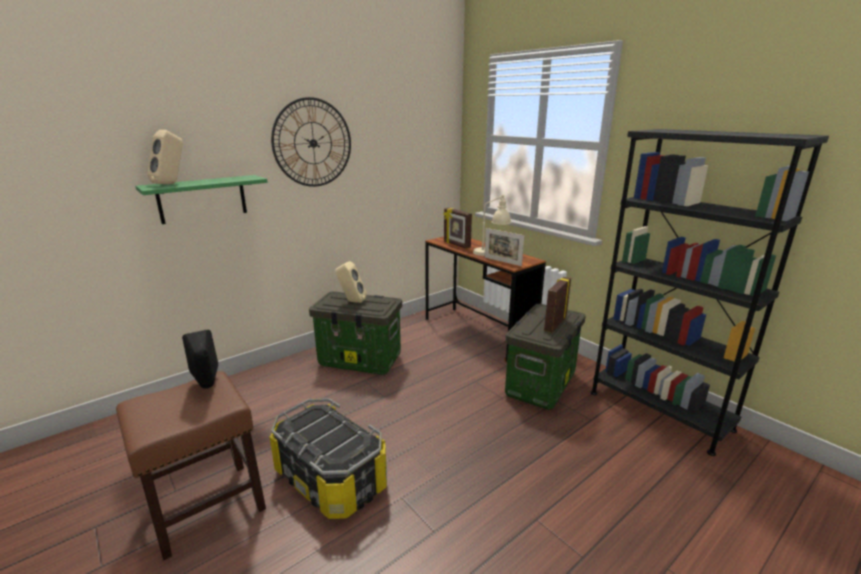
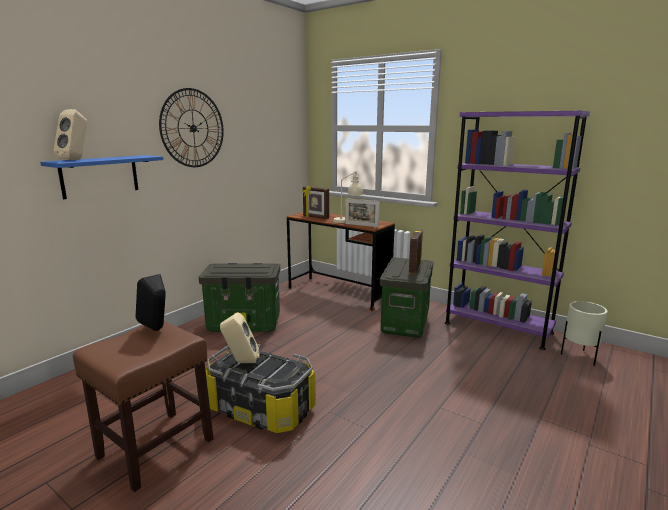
camera: 15 degrees left, 5 degrees down
green shelf [135,175,268,224] -> blue shelf [40,155,163,199]
beige speaker [335,261,367,303] -> beige speaker moved to [220,312,260,363]
black bookcase [590,129,829,456] -> purple bookcase [445,110,590,350]
none -> beige planter [561,301,608,366]

